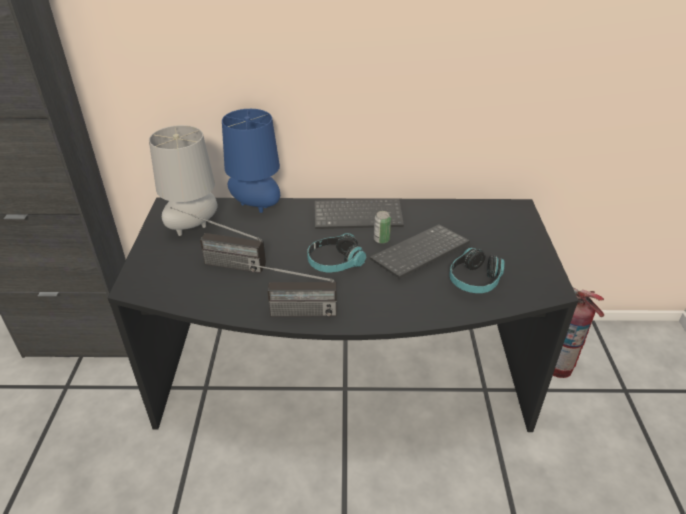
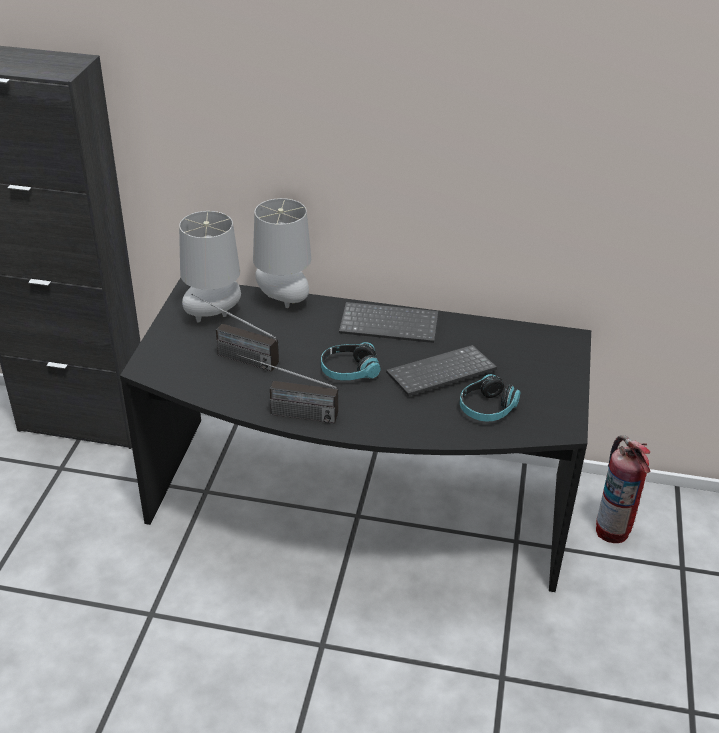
camera: 10 degrees right, 0 degrees up
blue table lamp [222,109,280,213] -> grey table lamp [253,198,311,308]
can [374,211,391,244] -> none

